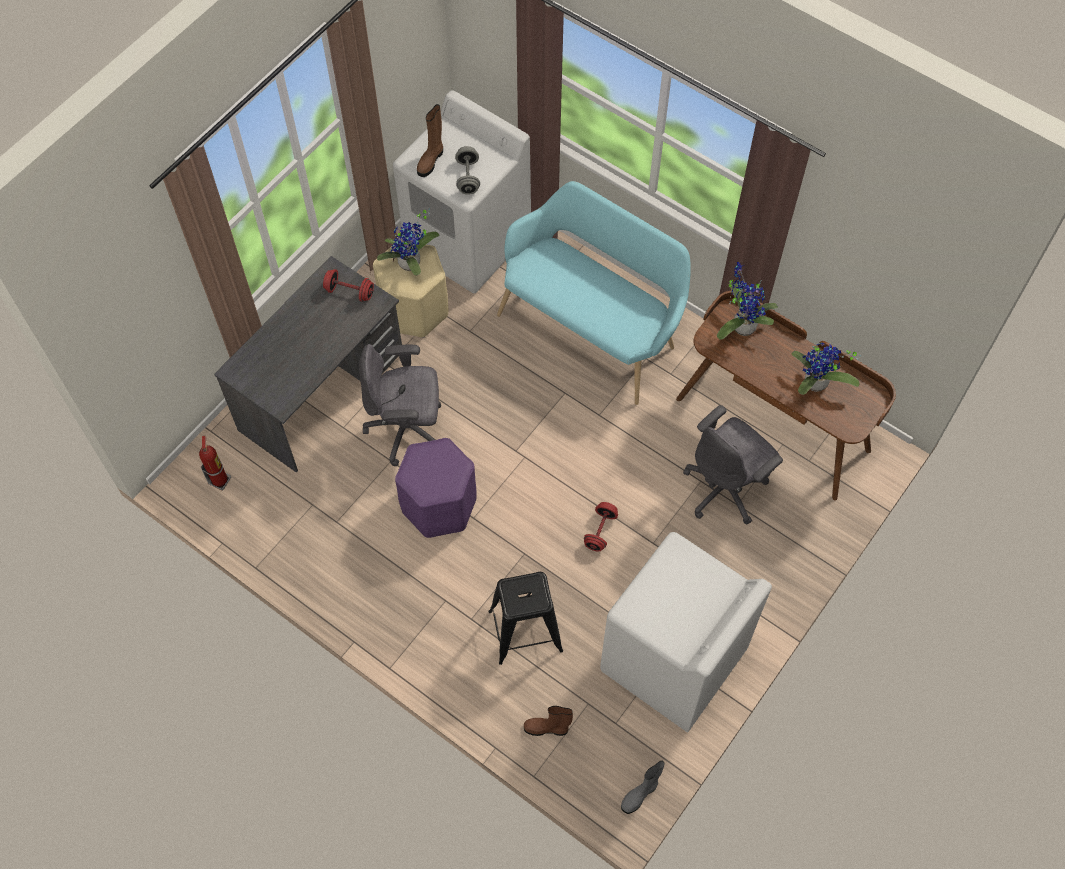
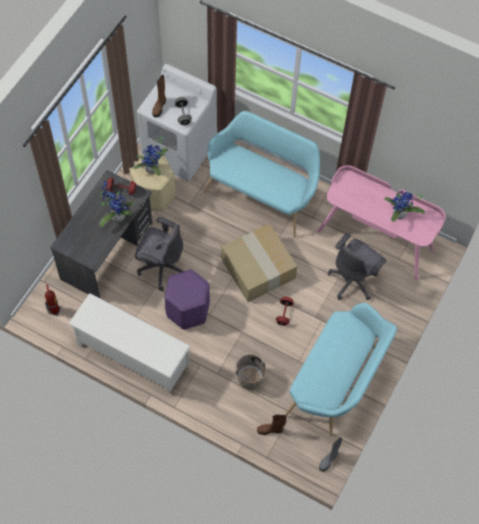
camera: 10 degrees left, 0 degrees up
grey office chair [359,344,441,466] -> grey office chair turned 150 degrees counterclockwise [135,217,185,291]
black stool [488,572,563,665] -> brown bucket [235,350,266,390]
white washing machine [600,532,772,733] -> turquoise bench [285,303,397,436]
brown desk [676,291,896,500] -> pink desk [317,165,446,280]
potted plant [717,262,778,340] -> potted plant moved to [99,181,135,227]
none -> white shoe rack [68,293,190,394]
none -> cardboard box [221,224,297,302]

